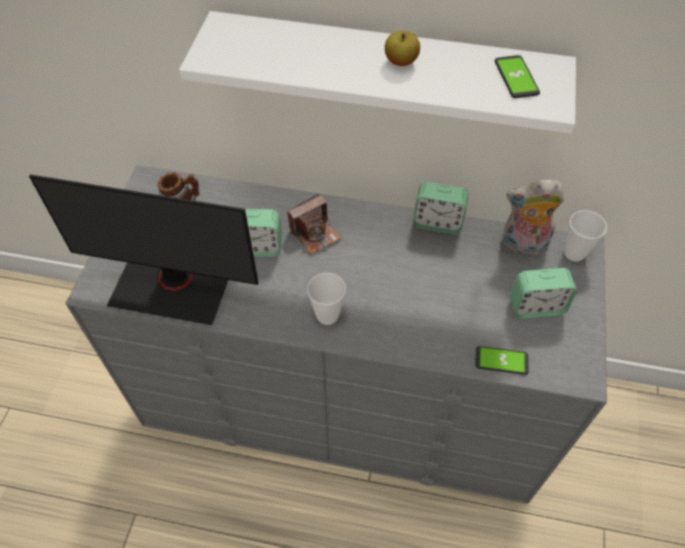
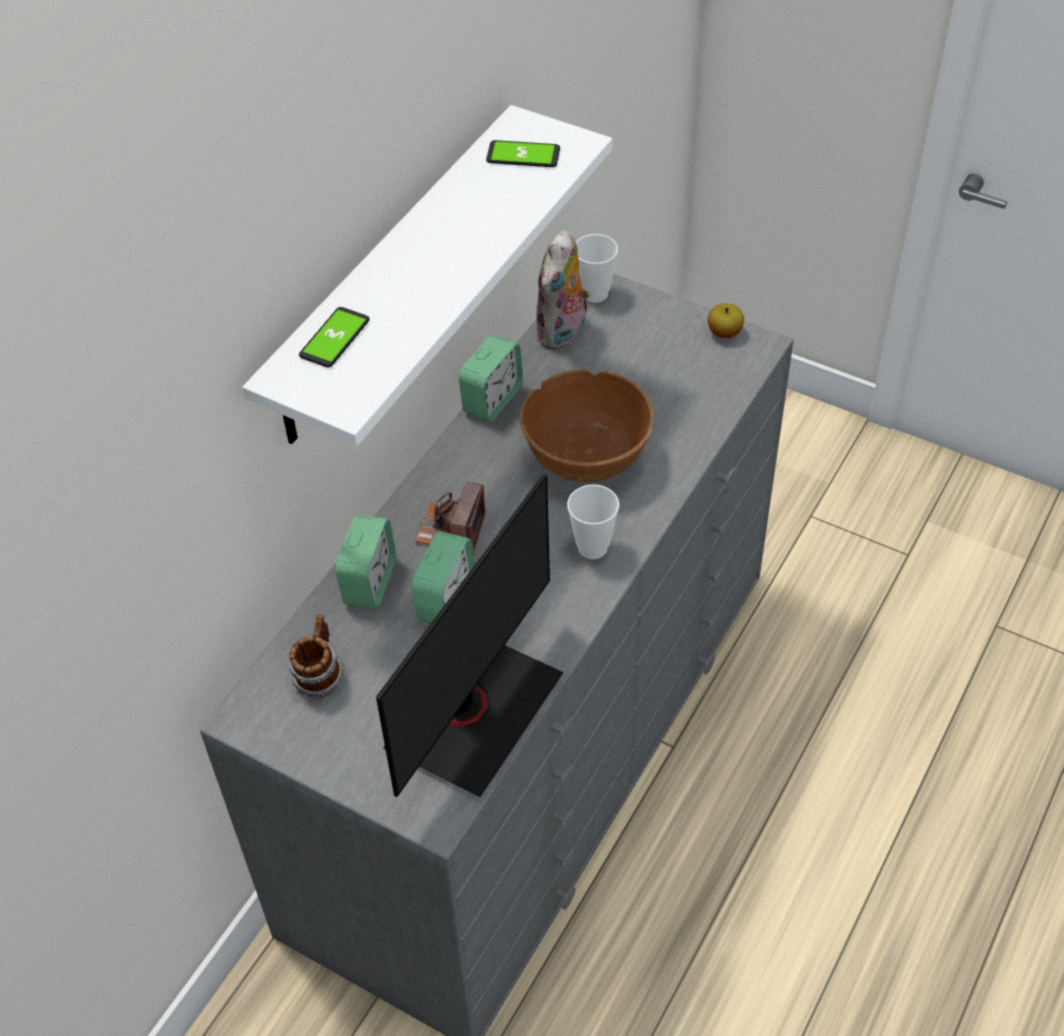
camera: 70 degrees left, 5 degrees down
camera [287,193,341,254] -> camera turned 150 degrees counterclockwise [415,482,486,554]
apple [385,31,420,66] -> apple moved to [708,303,744,338]
phone [475,346,528,375] -> phone moved to [299,307,370,367]
alarm clock [510,268,577,319] -> alarm clock moved to [335,515,396,609]
none -> brown bowl [519,369,653,482]

